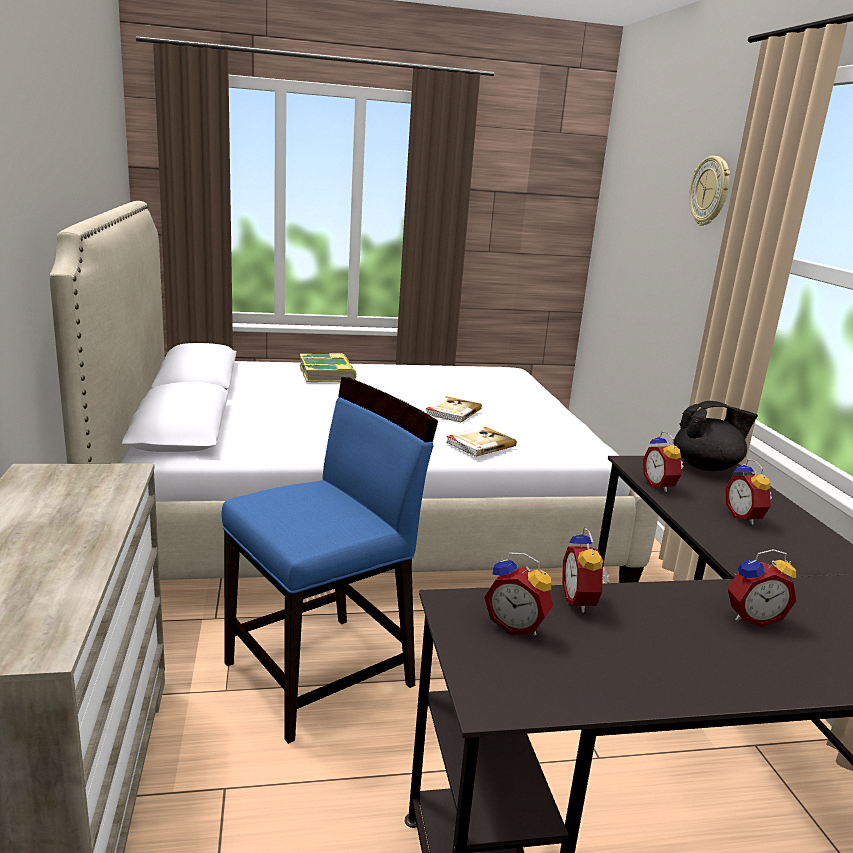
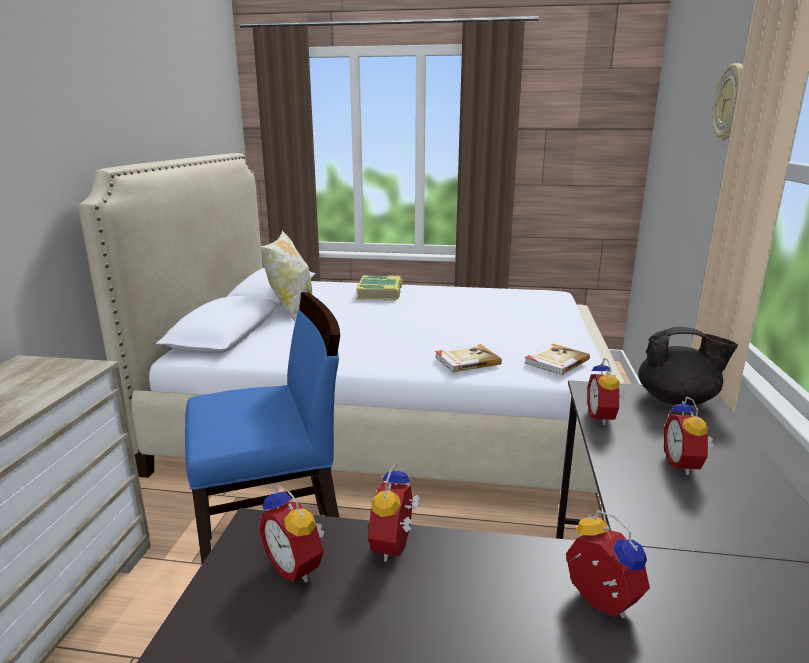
camera: 20 degrees right, 0 degrees up
book [426,396,482,422] -> book moved to [525,344,590,375]
alarm clock [727,549,796,627] -> alarm clock turned 135 degrees counterclockwise [566,510,650,618]
none -> pillow [261,230,312,321]

